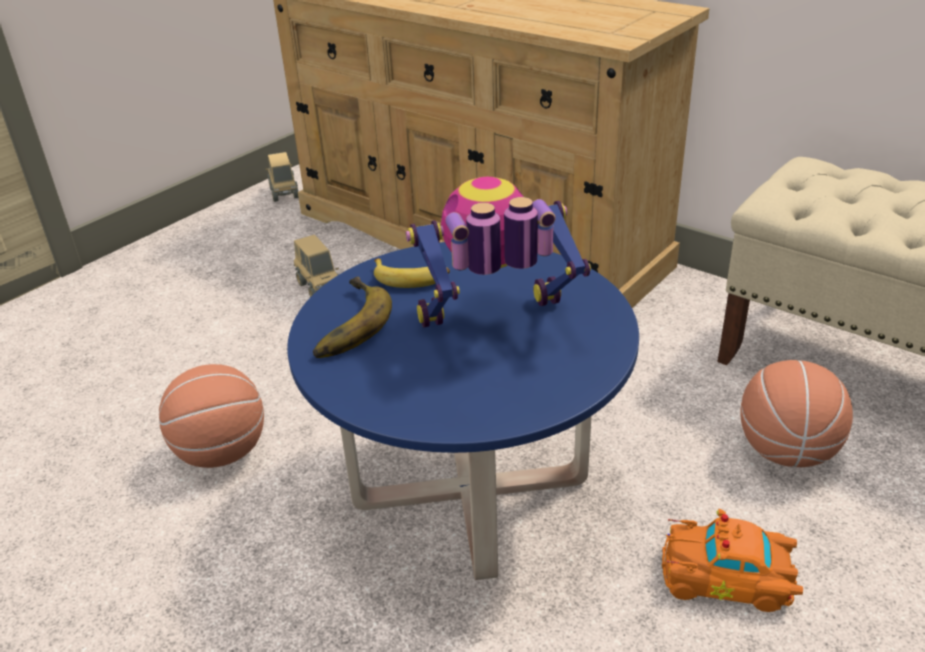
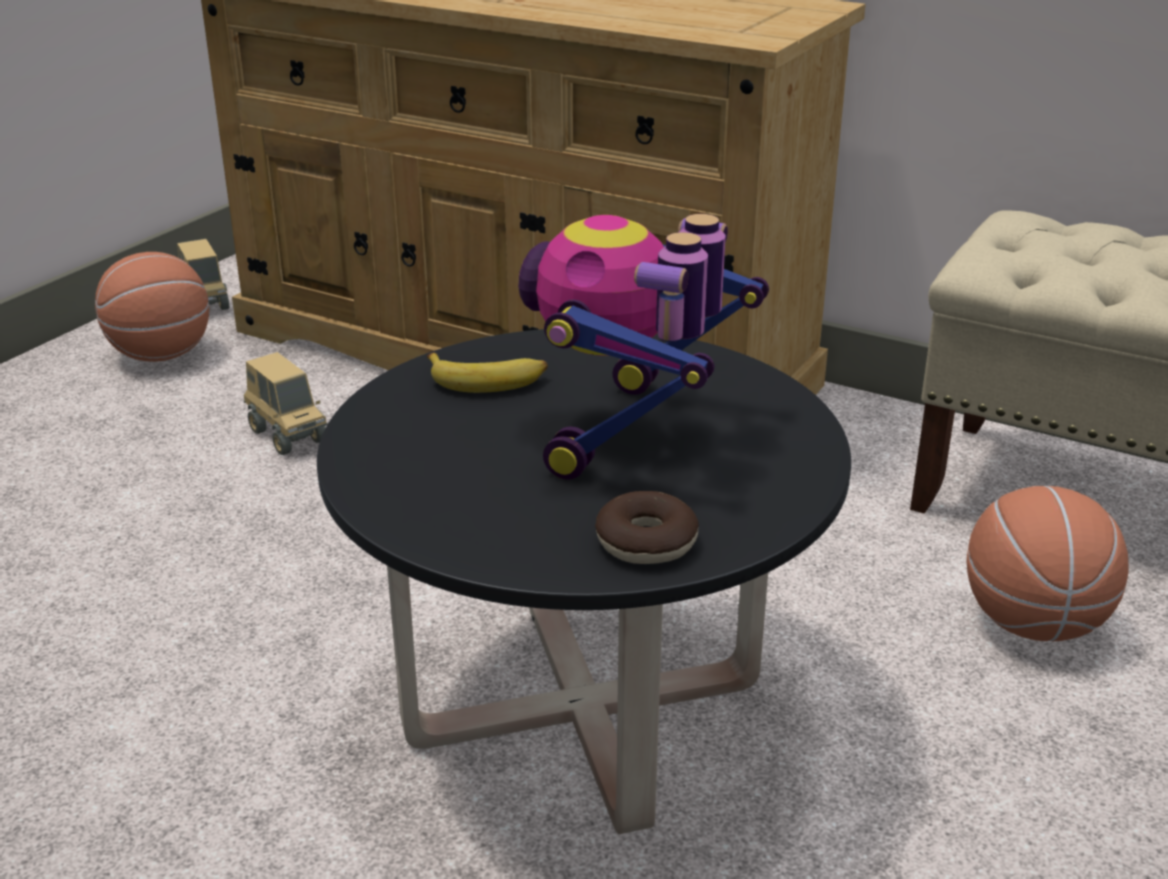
camera: 10 degrees left, 5 degrees down
basketball [159,364,264,468] -> basketball moved to [95,252,209,362]
blue coffee table [287,242,639,580] -> black coffee table [317,329,851,834]
banana [313,276,392,358] -> none
toy robot [406,176,591,327] -> toy robot turned 45 degrees counterclockwise [518,214,769,480]
orange toy car [662,509,803,612] -> none
none -> donut [595,491,699,564]

